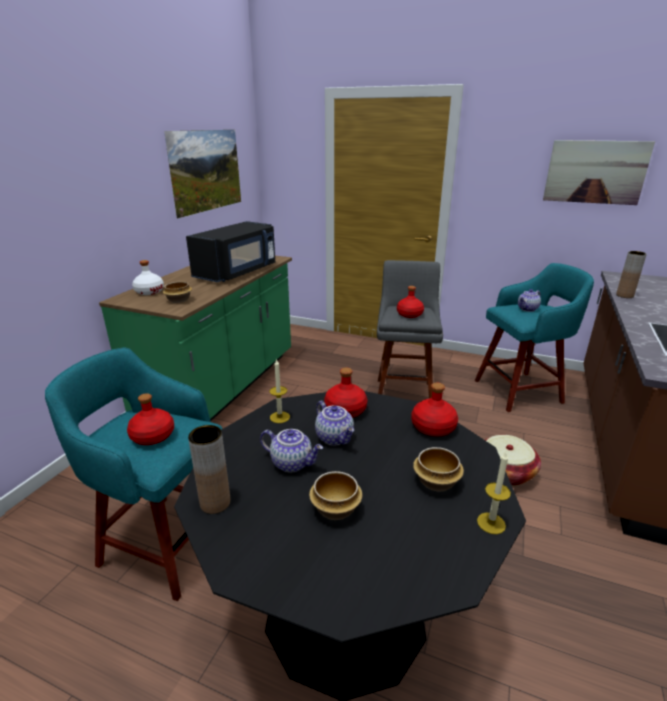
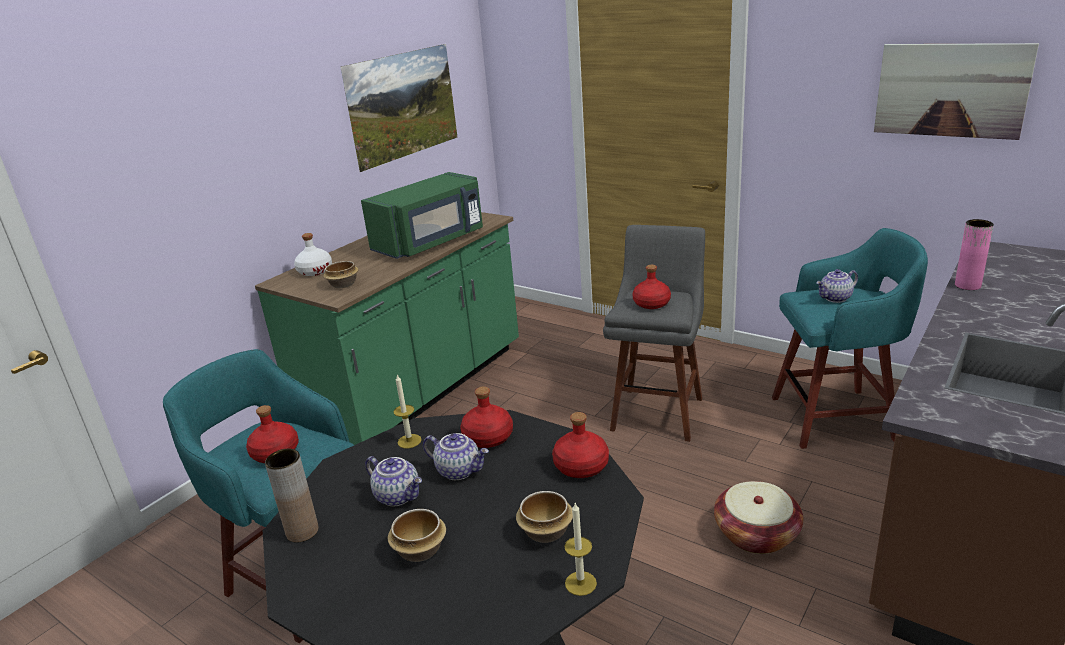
camera: 15 degrees right, 0 degrees up
black microwave [186,221,275,282] -> green microwave [361,172,483,259]
teapot [315,401,354,446] -> teapot turned 45 degrees counterclockwise [423,433,489,480]
brown vase [616,251,647,298] -> pink vase [955,219,994,290]

